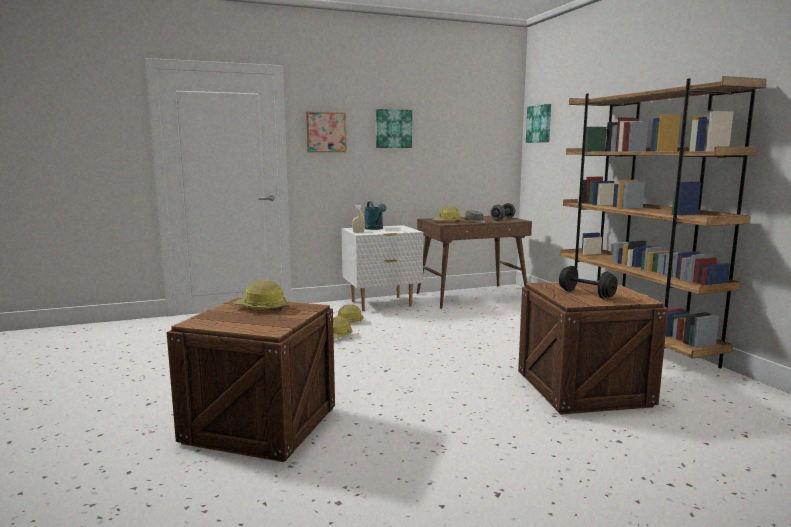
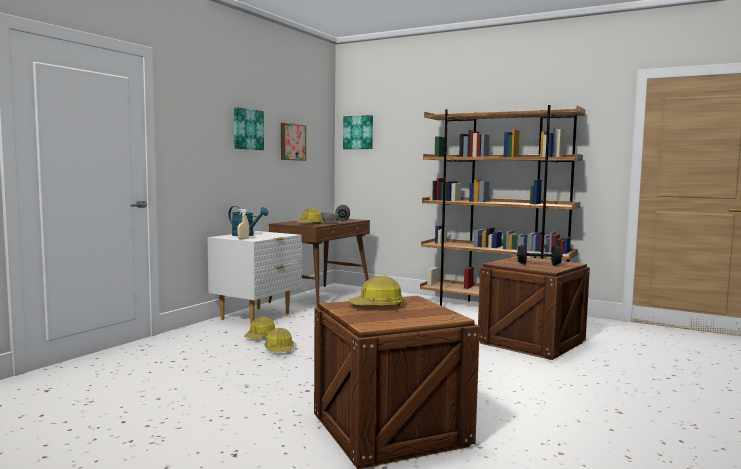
camera: 40 degrees left, 5 degrees down
picture [306,112,347,152] -> picture moved to [281,123,306,161]

